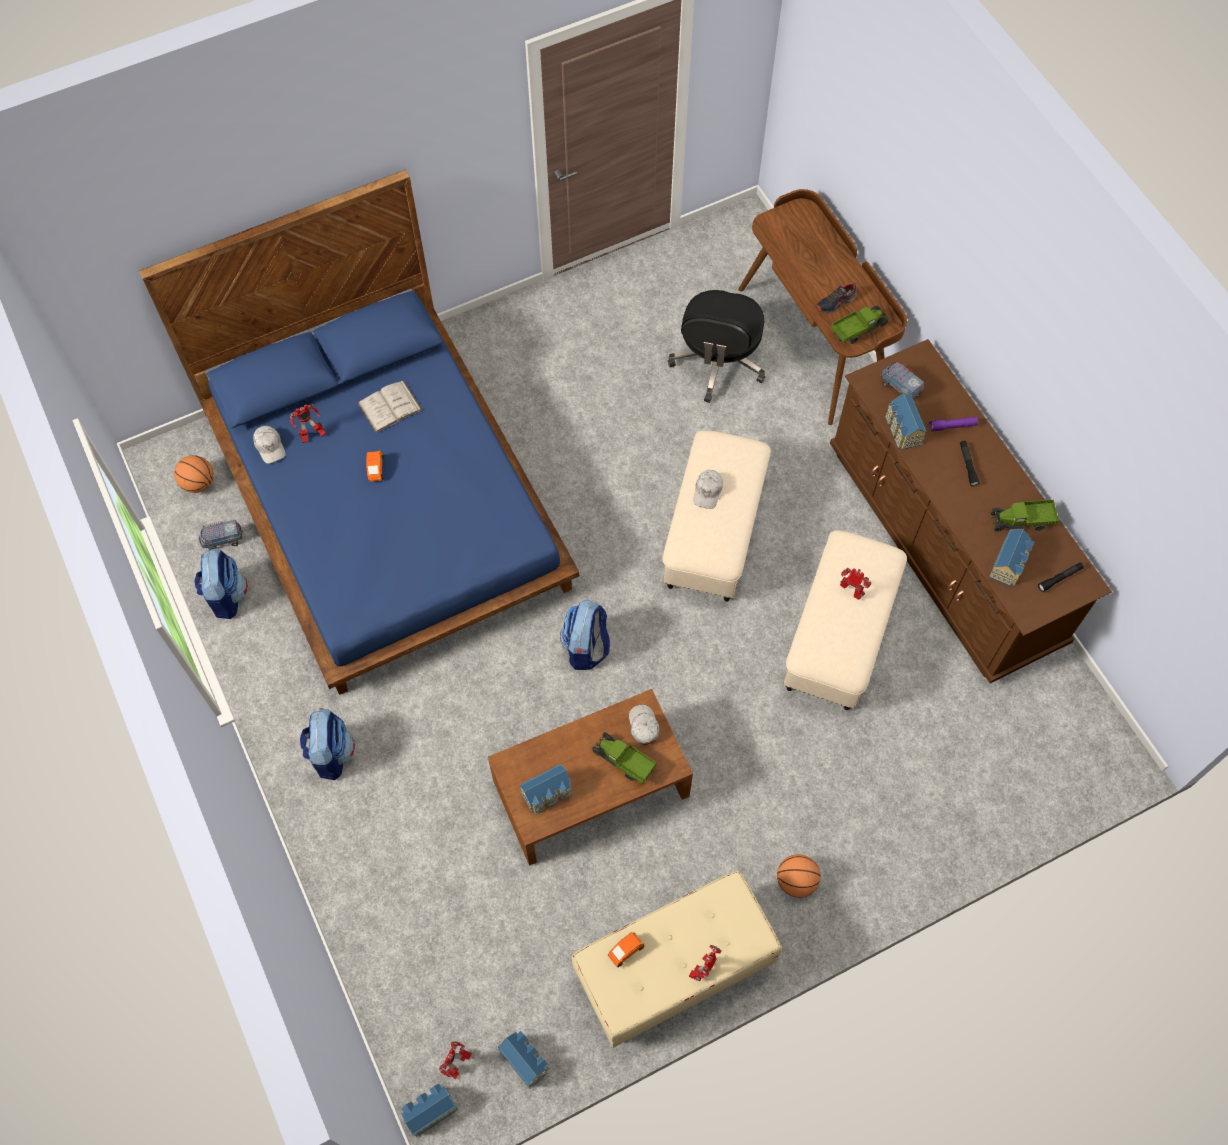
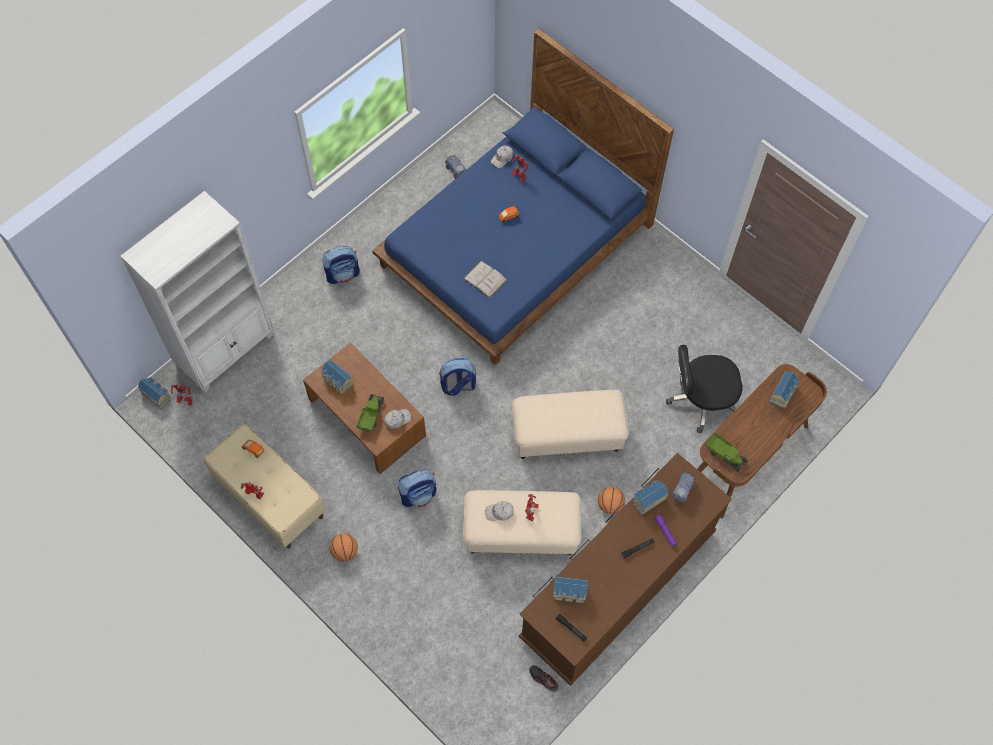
camera: 70 degrees right, 0 degrees up
basketball [174,455,214,493] -> basketball moved to [598,487,625,514]
backpack [194,549,248,619] -> backpack moved to [398,469,437,507]
white book [358,381,422,433] -> white book moved to [463,261,507,298]
toy house [498,1031,549,1089] -> toy house moved to [769,371,800,408]
white cap [693,470,723,509] -> white cap moved to [485,501,514,521]
shoe [816,282,857,313] -> shoe moved to [529,665,559,692]
toy truck [990,500,1059,532] -> none
none -> white bookcase [120,191,274,393]

